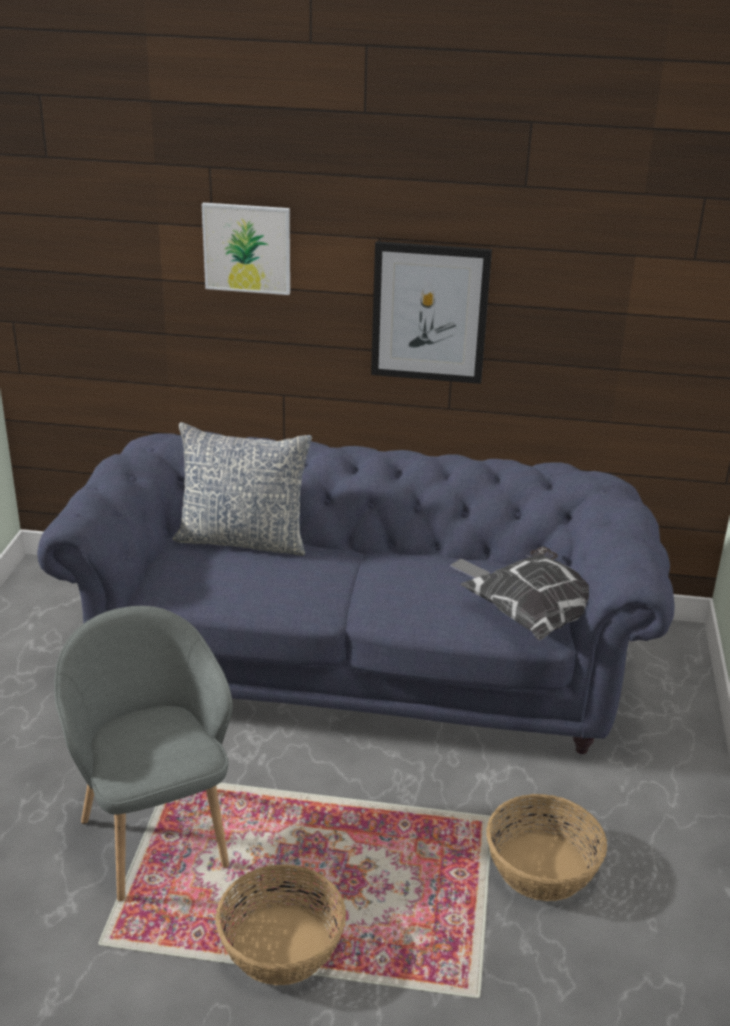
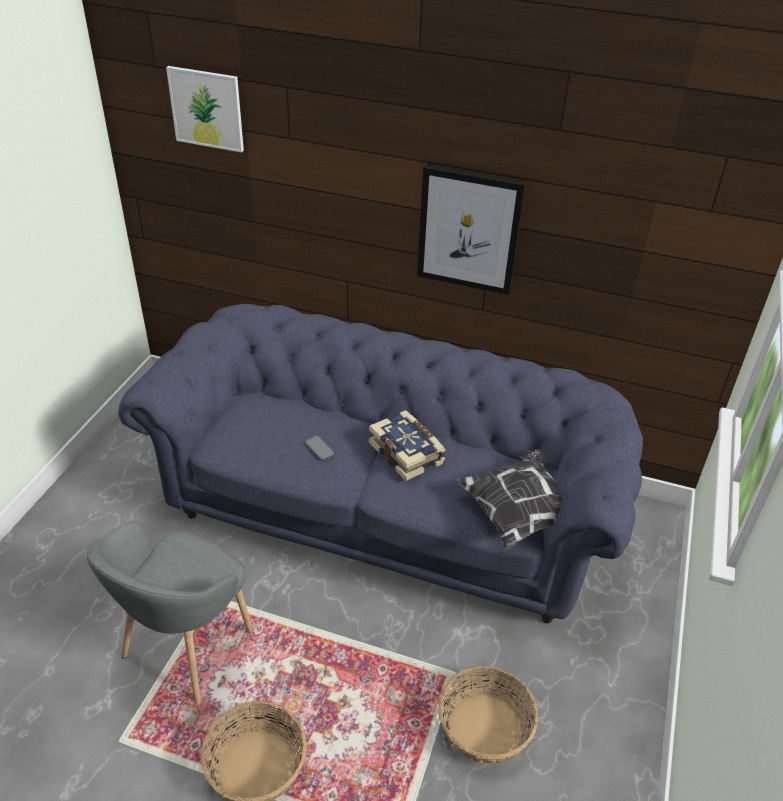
camera: 10 degrees right, 10 degrees up
grey armchair [54,606,233,901] -> grey armchair turned 135 degrees counterclockwise [87,521,253,705]
pillow [172,422,312,556] -> none
picture [202,203,290,295] -> picture moved to [166,66,244,153]
phone [450,559,490,579] -> phone moved to [305,436,334,460]
none -> book [369,410,446,481]

